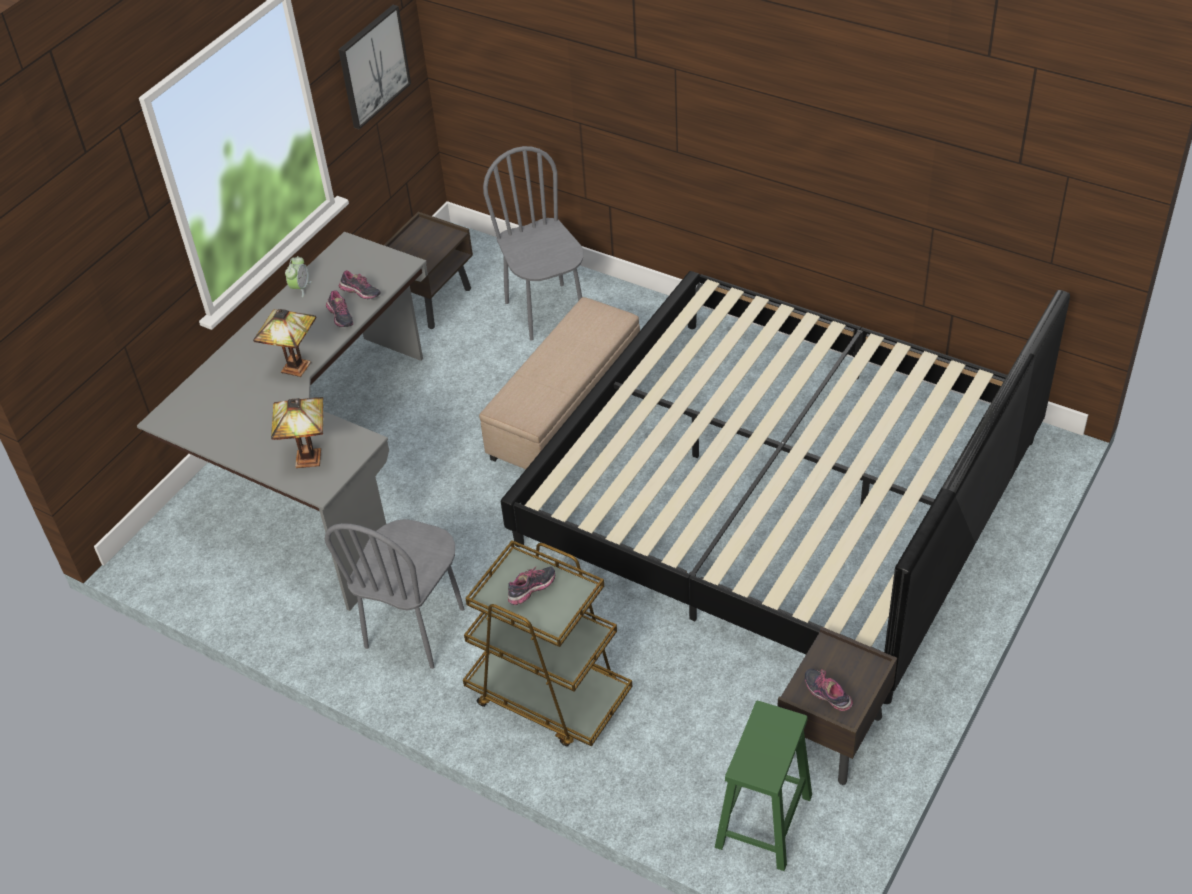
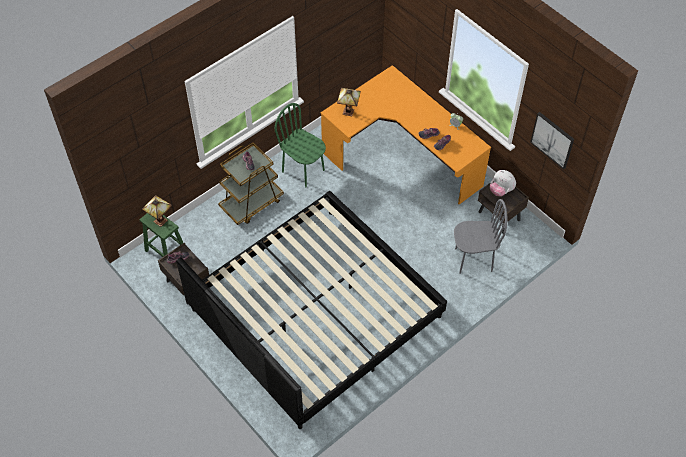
camera: 105 degrees right, 10 degrees up
grey desk [137,232,428,611] -> orange desk [321,65,491,204]
table lamp [253,309,316,377] -> table lamp moved to [142,195,172,227]
grey chair [325,519,464,669] -> green chair [275,103,326,187]
beige ottoman [479,297,640,469] -> none
none -> plush toy [490,170,516,196]

